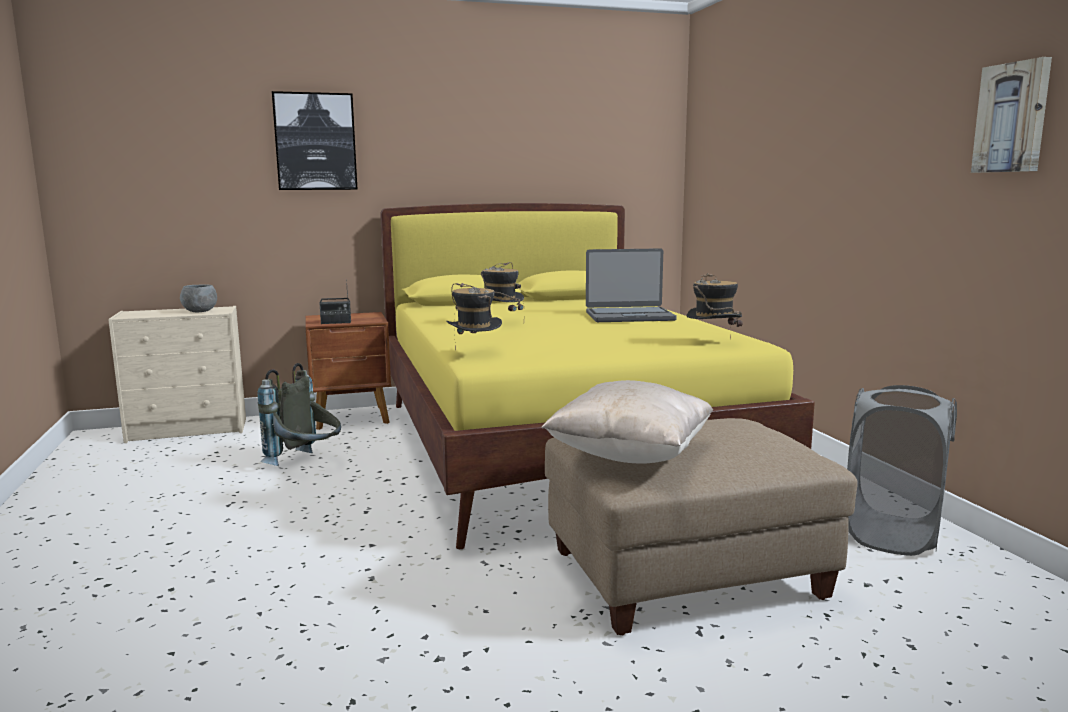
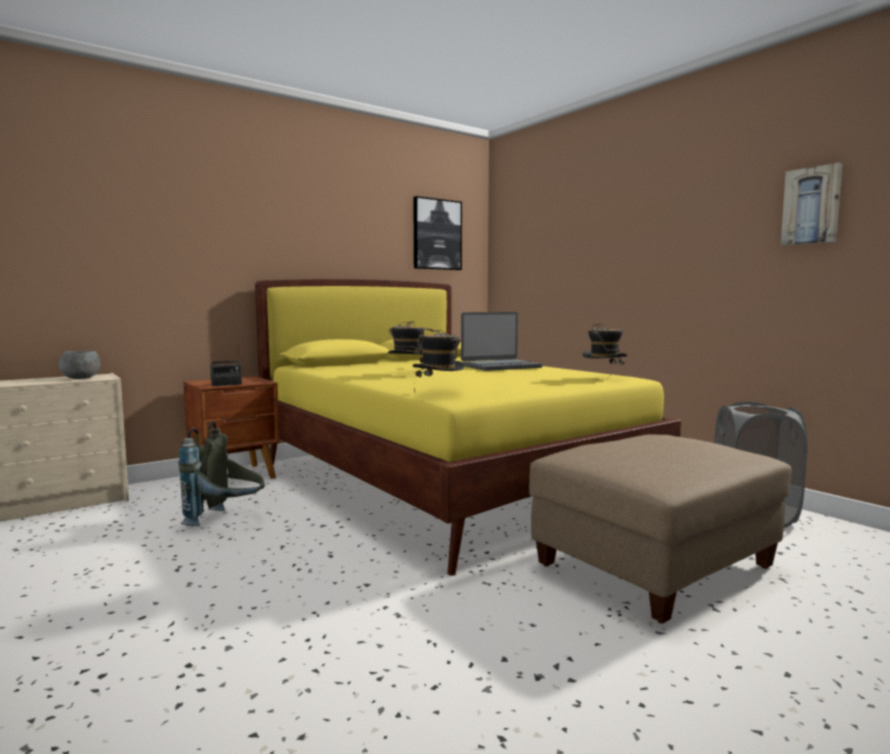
camera: 20 degrees left, 5 degrees down
picture [272,91,358,190] -> picture moved to [413,196,462,270]
beige pillow [541,380,713,463] -> none

